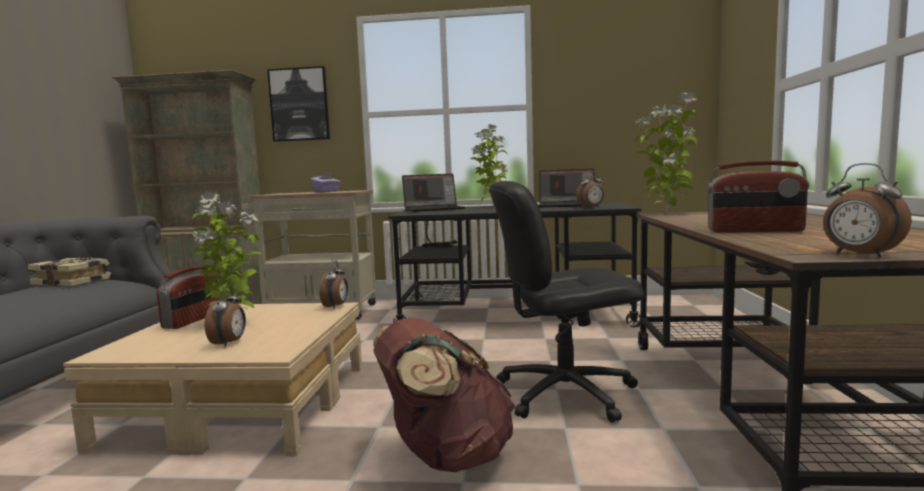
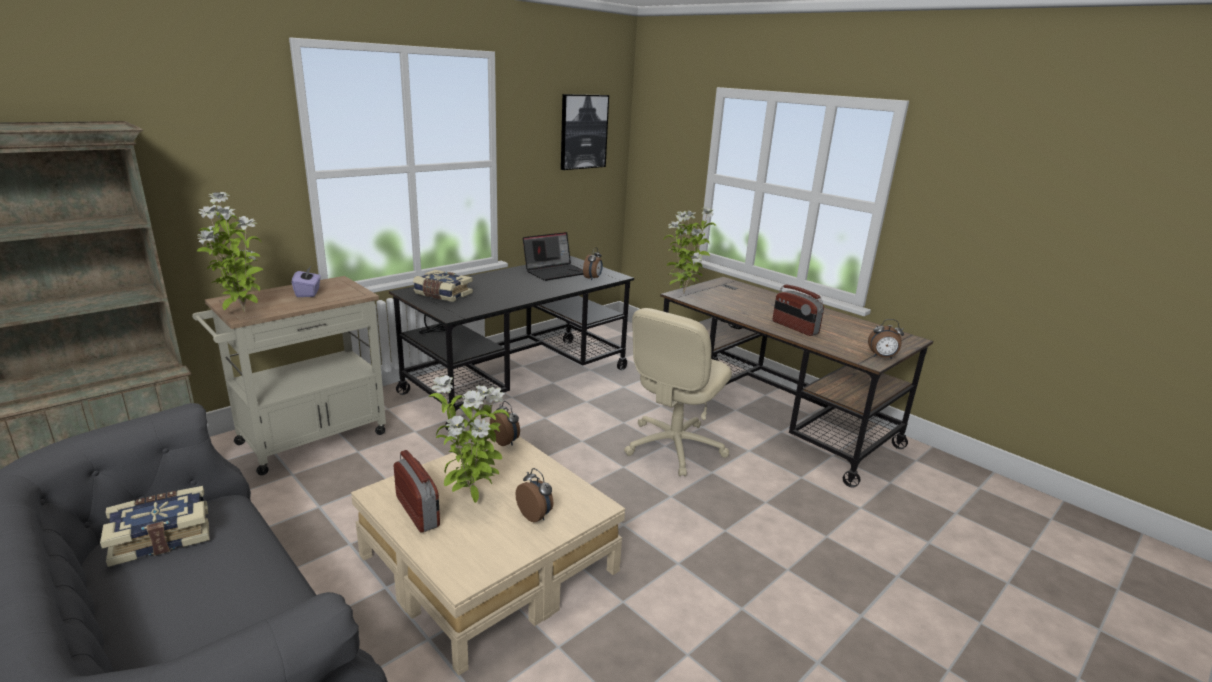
camera: 50 degrees left, 15 degrees up
picture [267,66,330,142] -> picture moved to [561,94,609,170]
brown backpack [373,318,516,472] -> none
laptop [402,174,465,212] -> book [413,270,473,302]
potted plant [470,124,509,206] -> potted plant moved to [197,192,263,312]
black office chair [489,181,644,423] -> beige office chair [624,308,732,476]
radio [707,160,809,233] -> radio turned 90 degrees clockwise [773,284,824,336]

